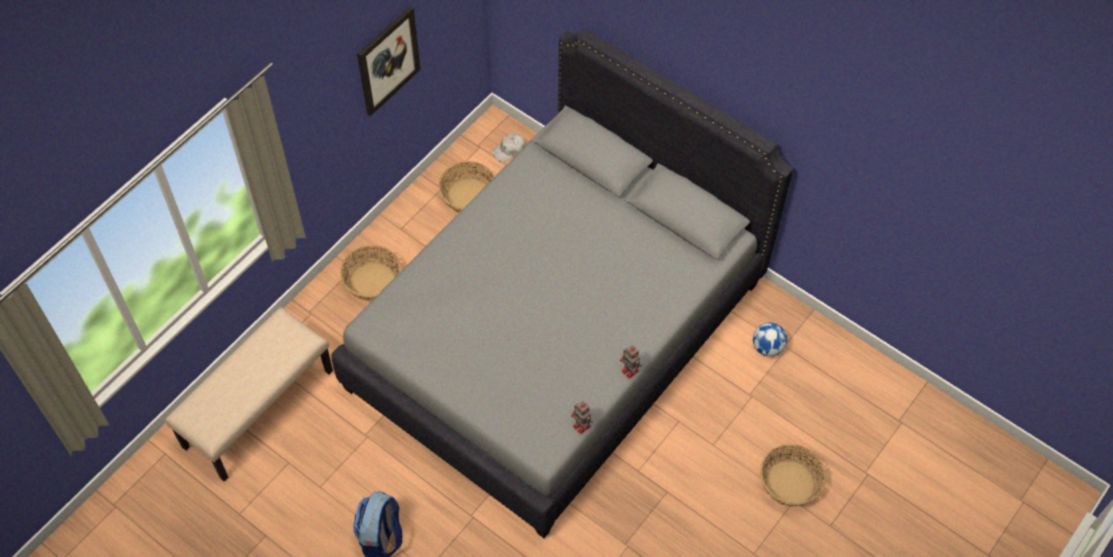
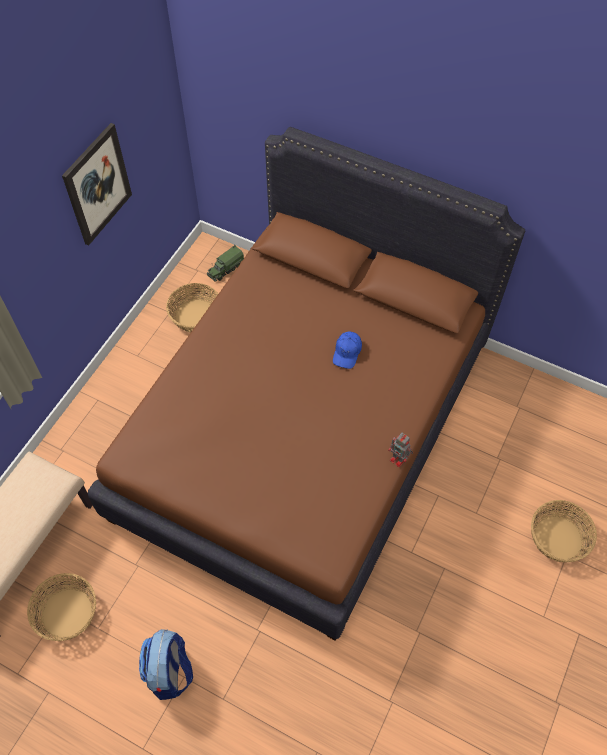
camera: 10 degrees left, 0 degrees up
grey bed [331,29,793,538] -> brown bed [88,127,525,640]
basket [340,245,401,301] -> basket moved to [27,573,96,641]
white cap [492,133,525,162] -> toy truck [207,245,244,282]
toy robot [571,401,593,434] -> none
football [753,323,787,357] -> none
none -> blue cap [333,331,362,369]

